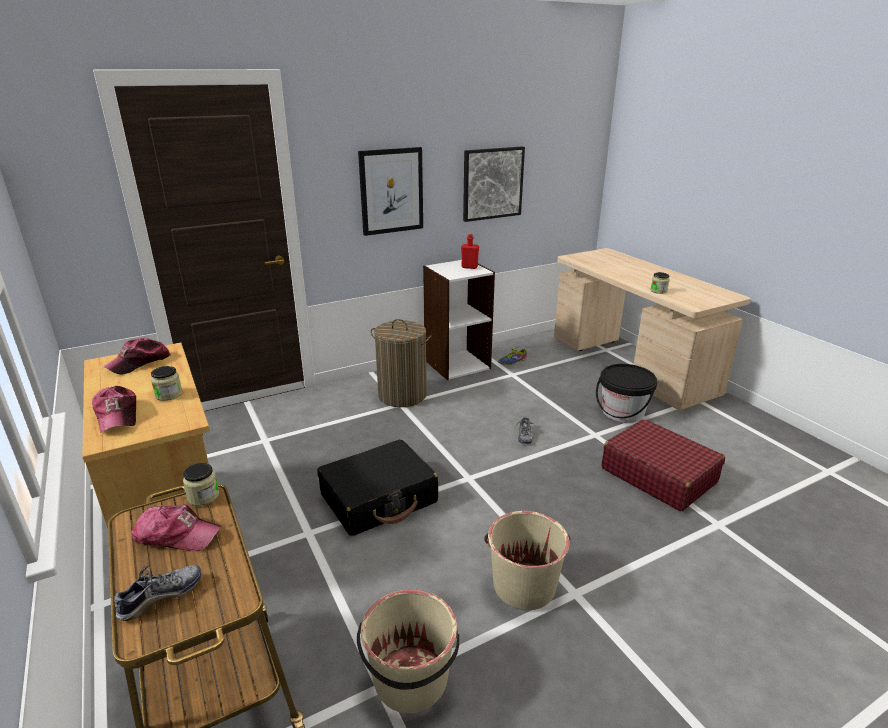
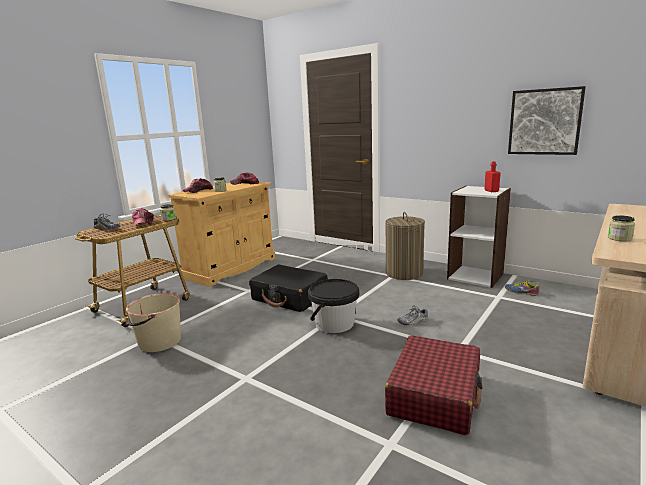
camera: 65 degrees right, 10 degrees down
picture [358,147,423,236] -> none
beige bucket [484,511,570,610] -> none
black bucket [596,364,657,423] -> black bucket moved to [308,279,359,333]

